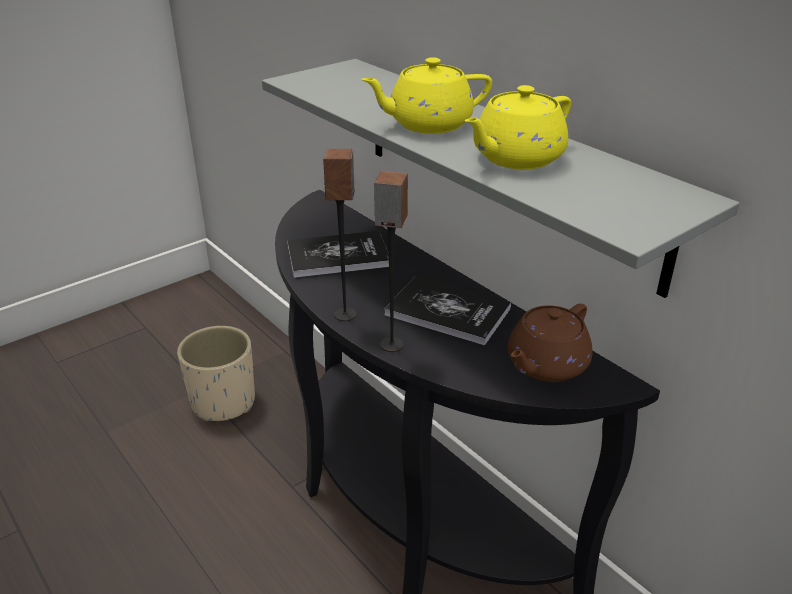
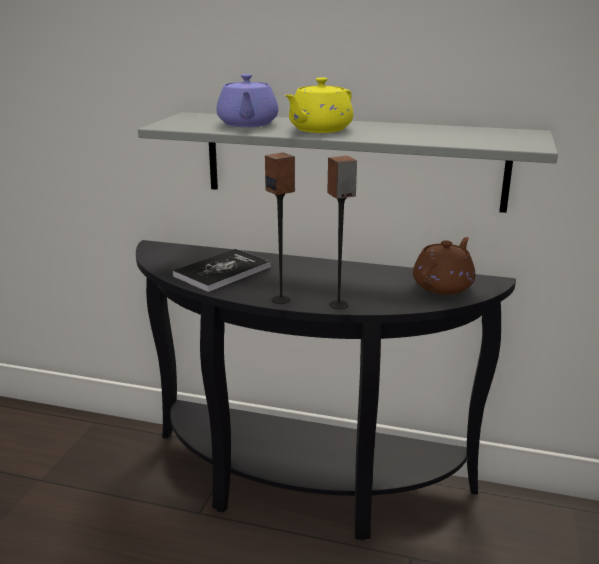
camera: 35 degrees left, 10 degrees down
beige planter [177,326,255,422] -> none
book [384,276,511,346] -> none
yellow teapot [465,85,571,169] -> none
brown teapot [508,303,593,382] -> brown teapot turned 150 degrees counterclockwise [413,237,475,295]
none -> purple teapot [217,74,278,127]

